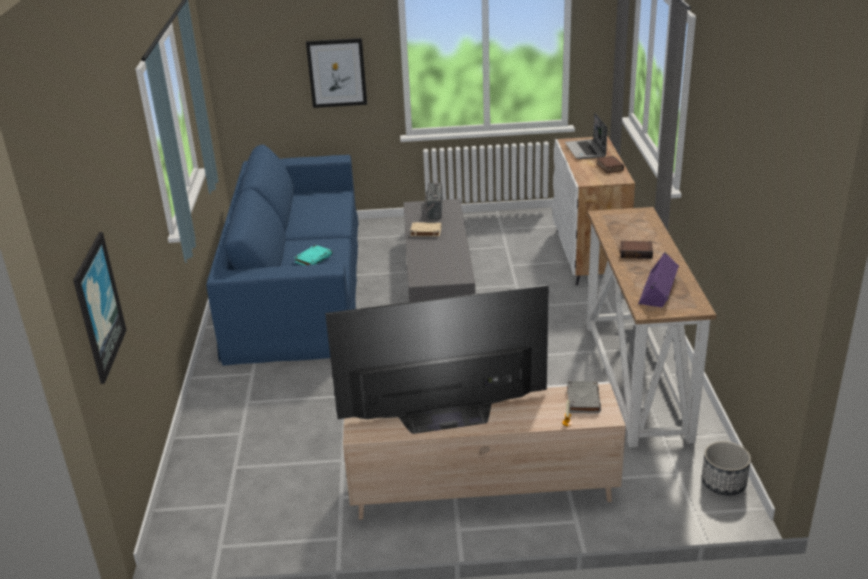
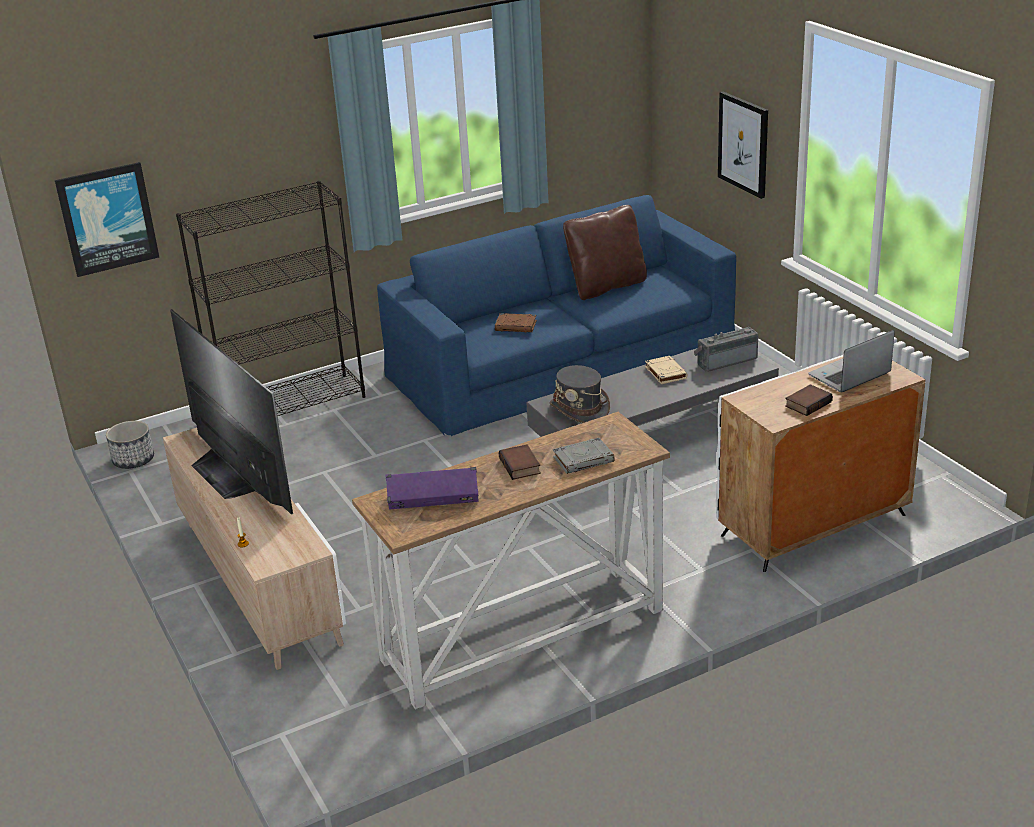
camera: 65 degrees right, 0 degrees up
turquoise book [294,245,333,265] -> brown book [495,313,537,332]
grey book [567,381,601,413] -> grey book moved to [553,438,615,474]
planter [702,441,751,495] -> planter moved to [106,421,154,469]
none -> black bookcase [176,181,365,416]
none -> grey hat [550,365,610,423]
none -> brown pillow [563,205,647,300]

